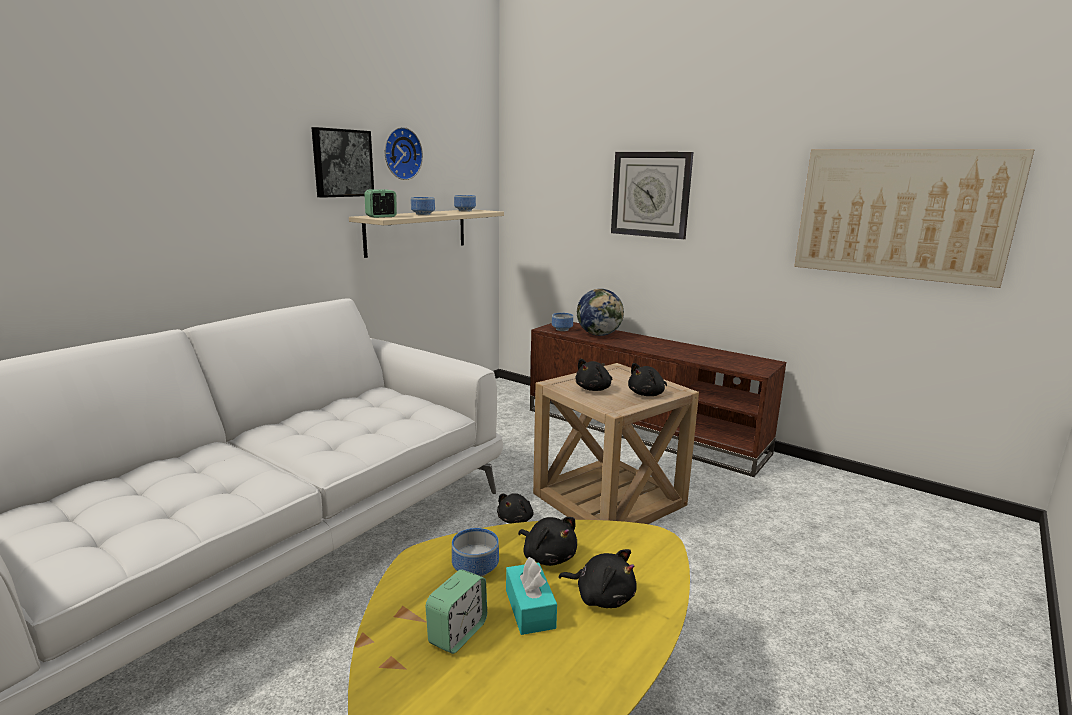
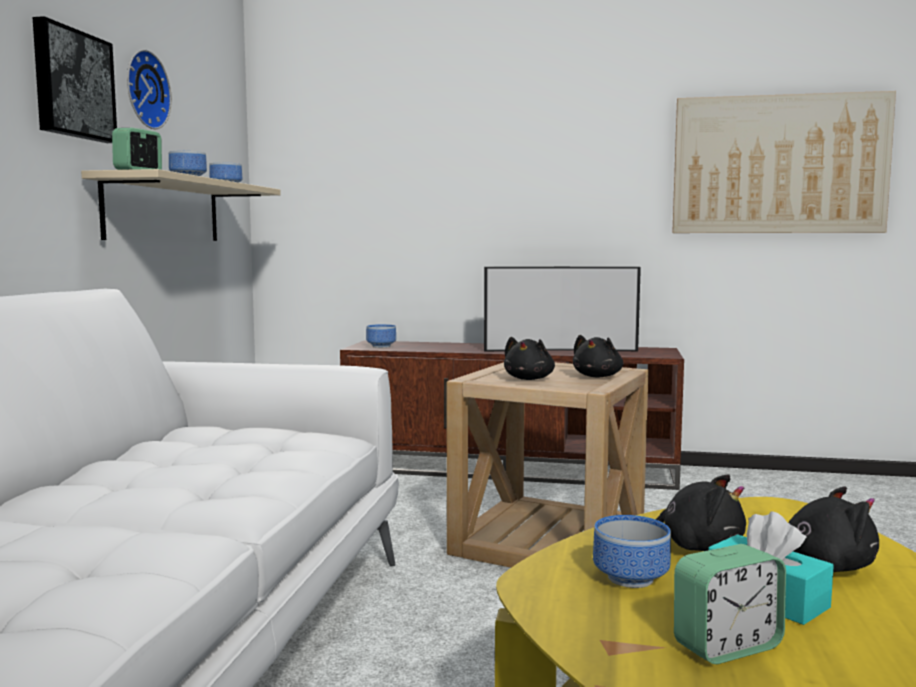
camera: 25 degrees left, 10 degrees down
alarm clock [426,569,487,654] -> alarm clock turned 60 degrees clockwise [674,544,786,664]
black plush toy [497,493,534,524] -> none
globe [577,289,624,336] -> none
wall clock [611,152,693,240] -> none
none -> television [484,267,641,352]

